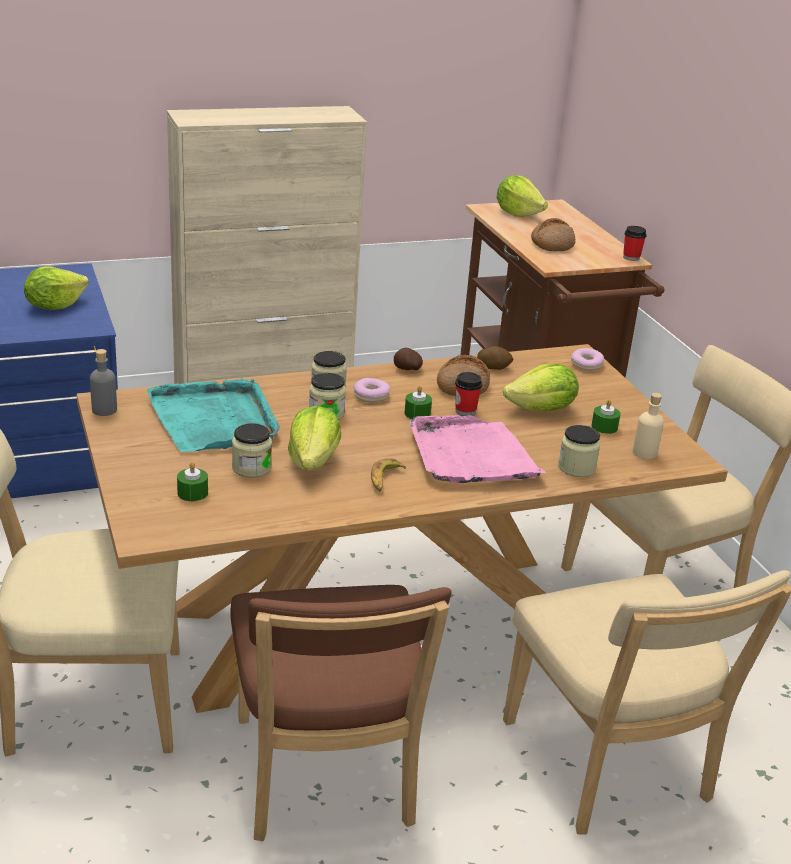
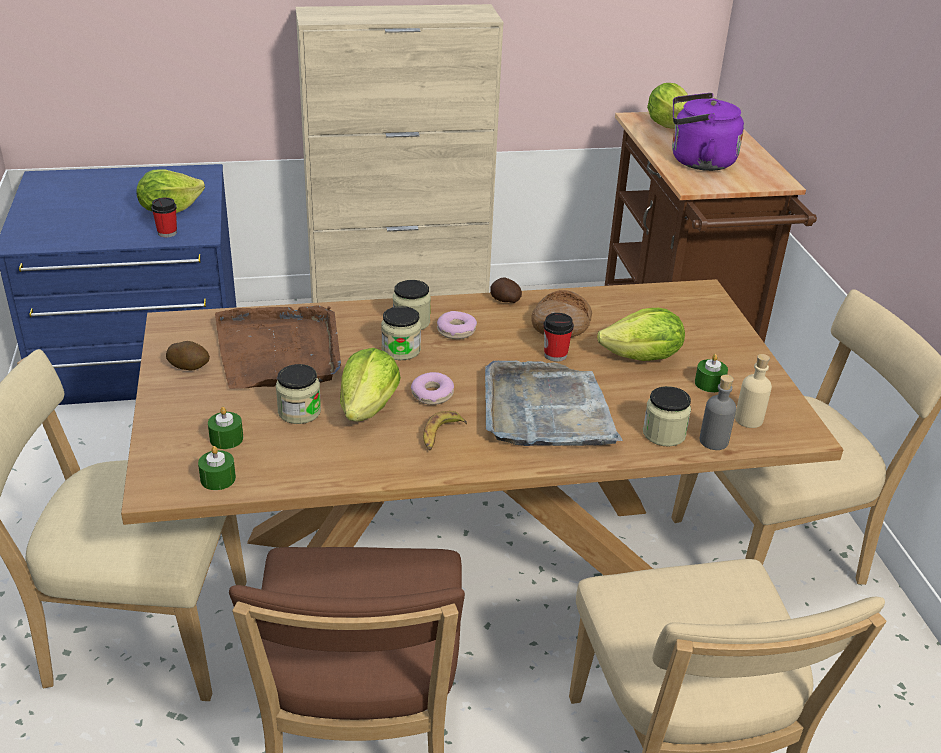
camera: 10 degrees right, 5 degrees up
grey bottle [90,349,117,416] -> grey bottle moved to [700,375,736,450]
turquoise tray [147,379,280,452] -> brown tray [215,305,341,389]
green candle [404,385,432,419] -> green candle moved to [198,446,236,490]
pink tray [410,415,546,483] -> grey tray [485,361,623,446]
potato [477,346,513,370] -> potato moved to [166,341,210,371]
bread [531,218,575,251] -> purple kettle [672,93,744,171]
donut [571,348,604,370] -> donut moved to [411,372,454,405]
cup [623,226,647,261] -> cup moved to [151,198,177,237]

